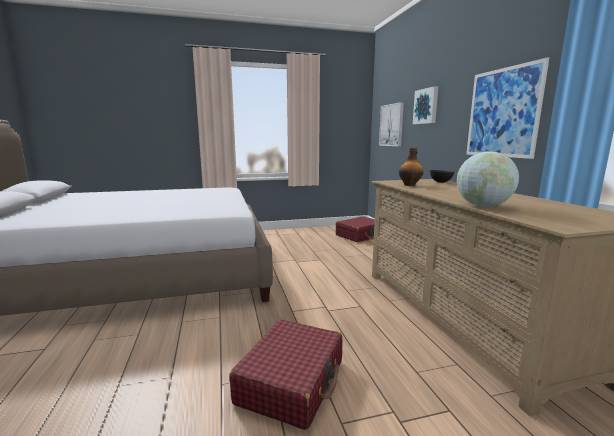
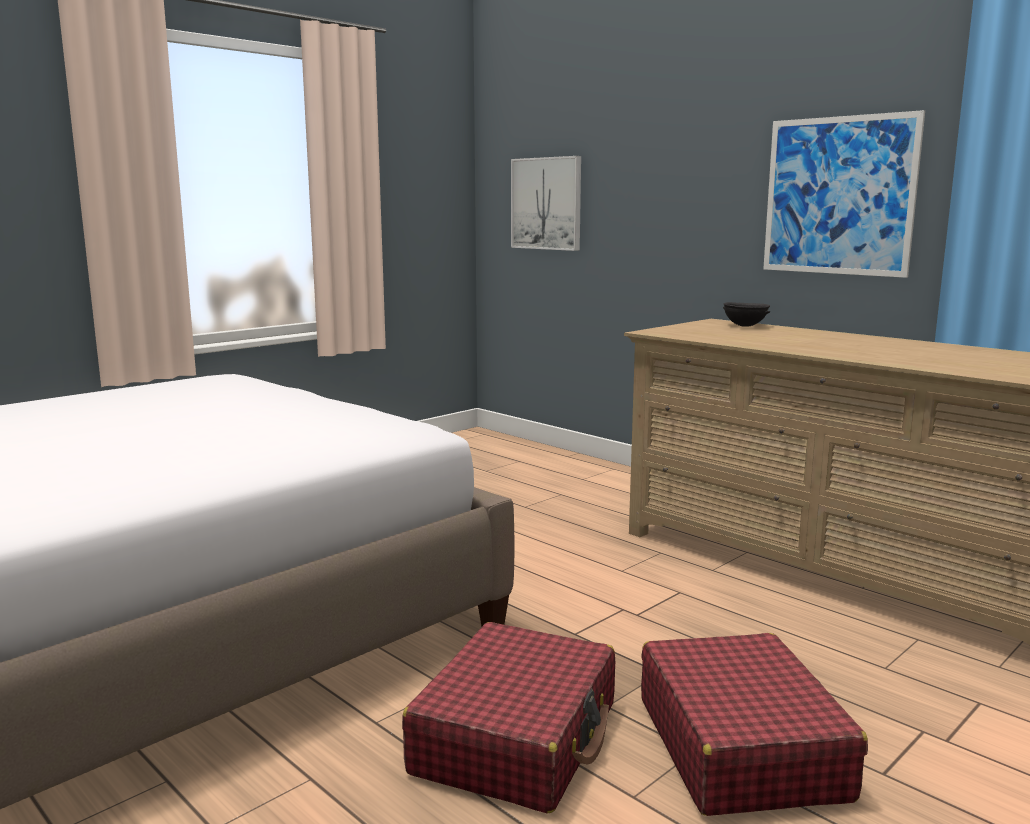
camera: 30 degrees left, 0 degrees up
red suitcase [336,216,375,242] -> red suitcase moved to [402,622,615,814]
bottle [399,147,424,186] -> none
picture [413,86,438,124] -> none
globe [457,151,519,207] -> none

